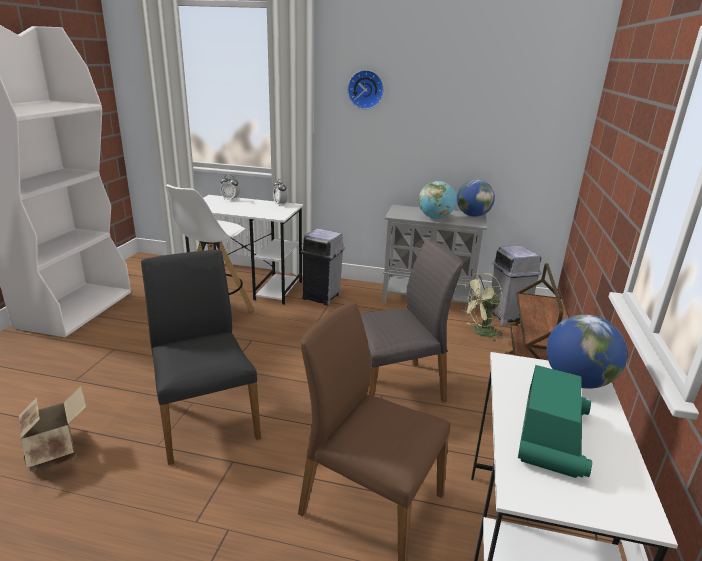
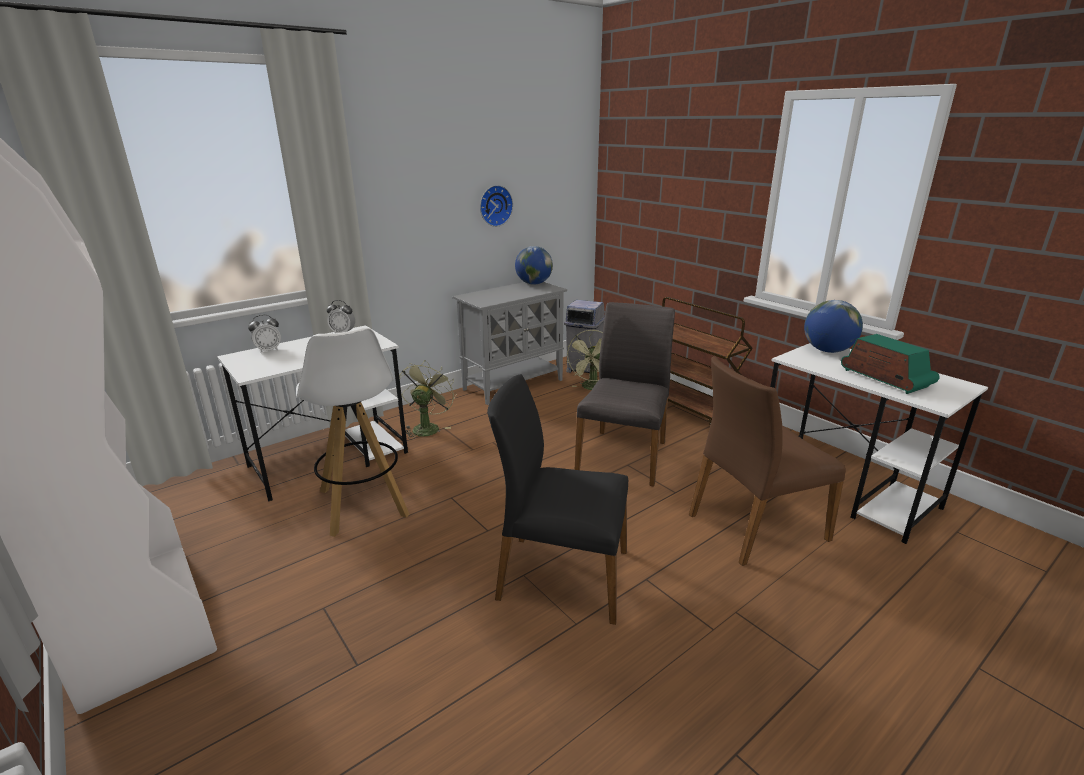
camera: 50 degrees left, 0 degrees up
cardboard box [19,386,86,472] -> none
grey trash can [301,228,345,305] -> green fan [399,360,457,440]
wall clock [347,70,384,109] -> wall clock moved to [480,185,513,227]
globe [419,181,457,219] -> none

